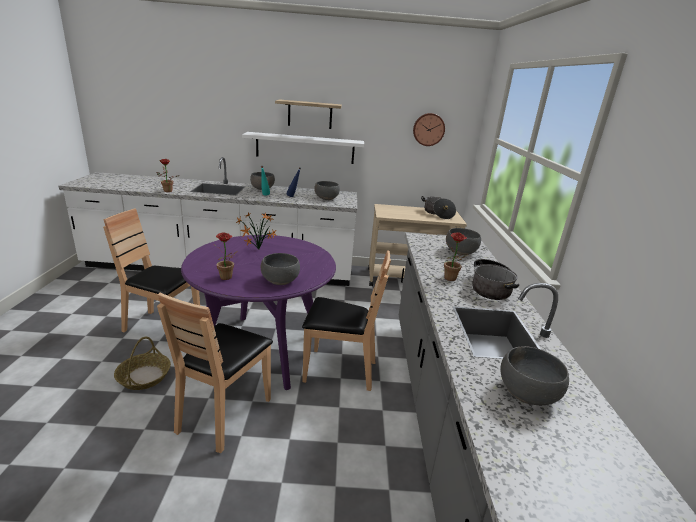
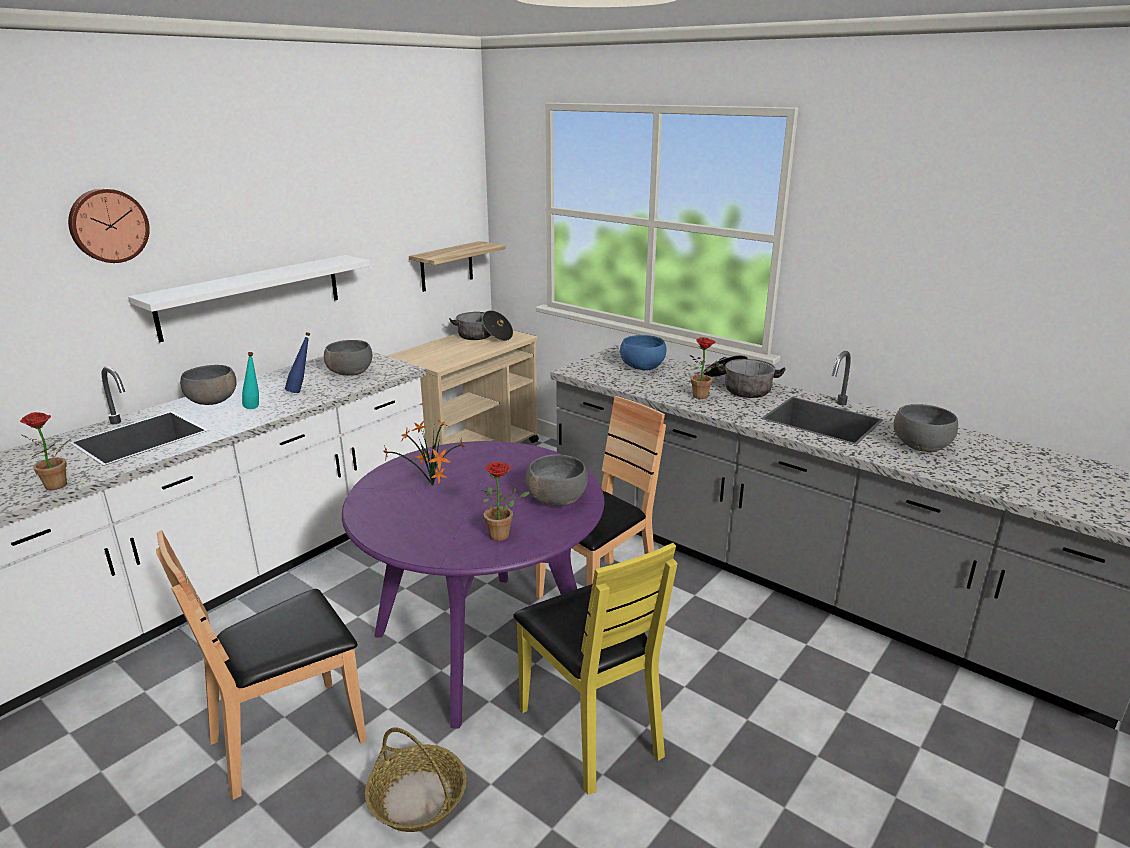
camera: 50 degrees left, 0 degrees up
brown chair [157,293,273,453] -> yellow chair [513,543,678,795]
shelf [275,99,342,129] -> shelf moved to [409,241,505,292]
wall clock [413,113,445,146] -> wall clock moved to [68,188,150,263]
grey bowl [446,228,481,255] -> blue bowl [620,335,666,370]

